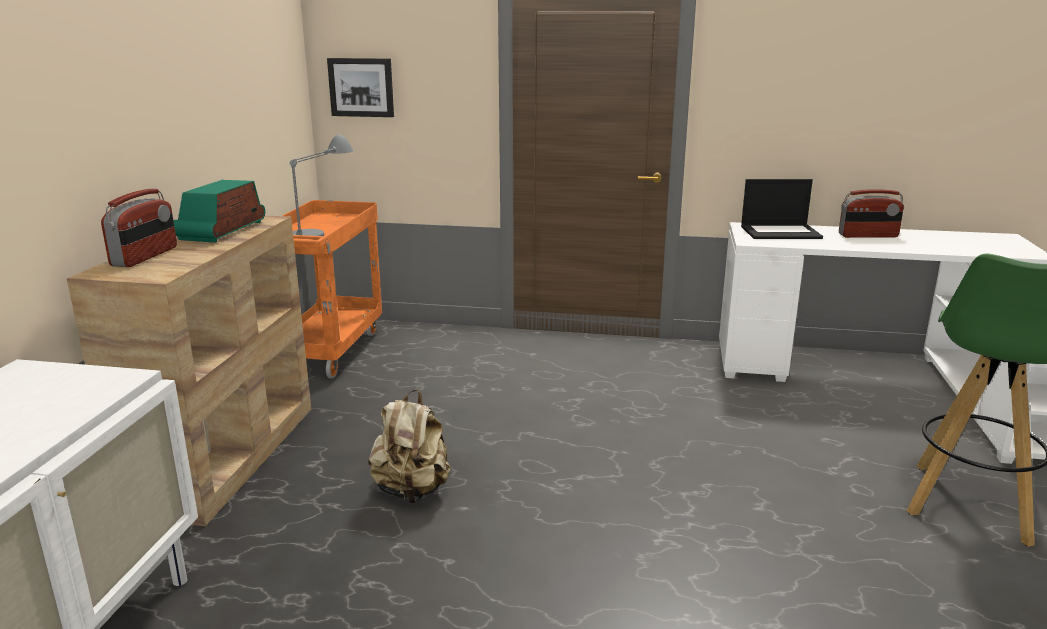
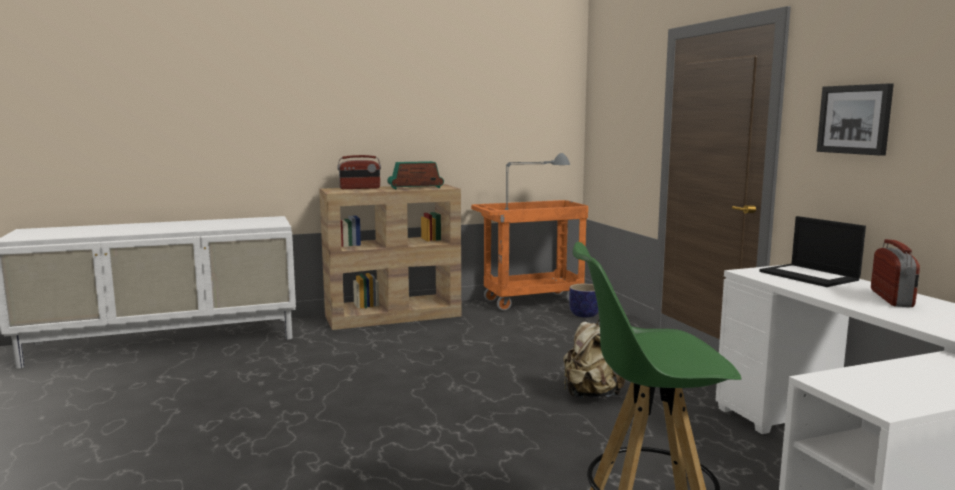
camera: 60 degrees right, 10 degrees down
picture [327,58,394,117] -> picture moved to [817,83,894,156]
beige backpack [368,390,450,503] -> beige backpack moved to [563,320,625,398]
radio [839,189,904,238] -> radio turned 135 degrees counterclockwise [871,239,920,307]
none -> planter [569,284,599,318]

